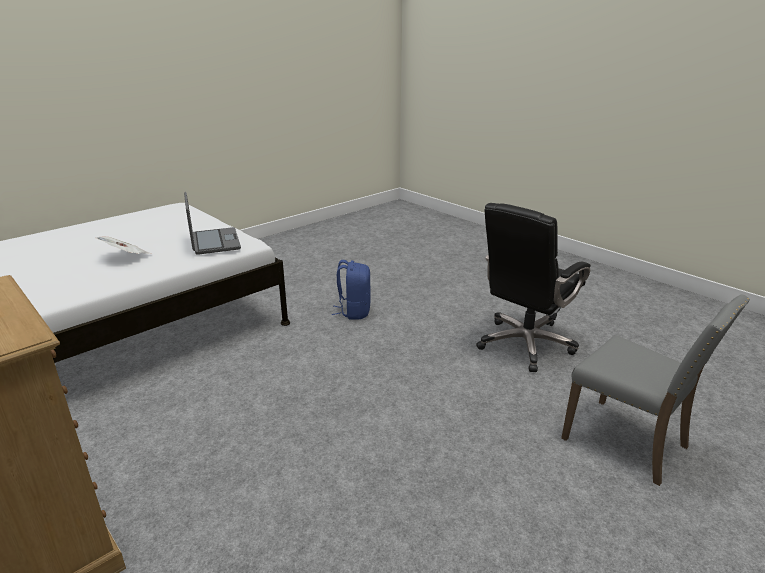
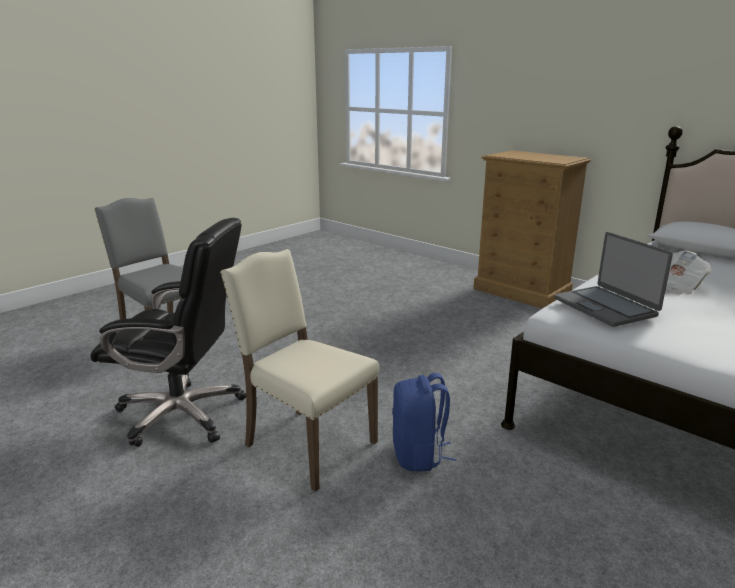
camera: 175 degrees right, 5 degrees down
black office chair [476,203,591,372] -> black office chair turned 60 degrees clockwise [90,218,246,447]
none -> beige chair [220,249,380,492]

